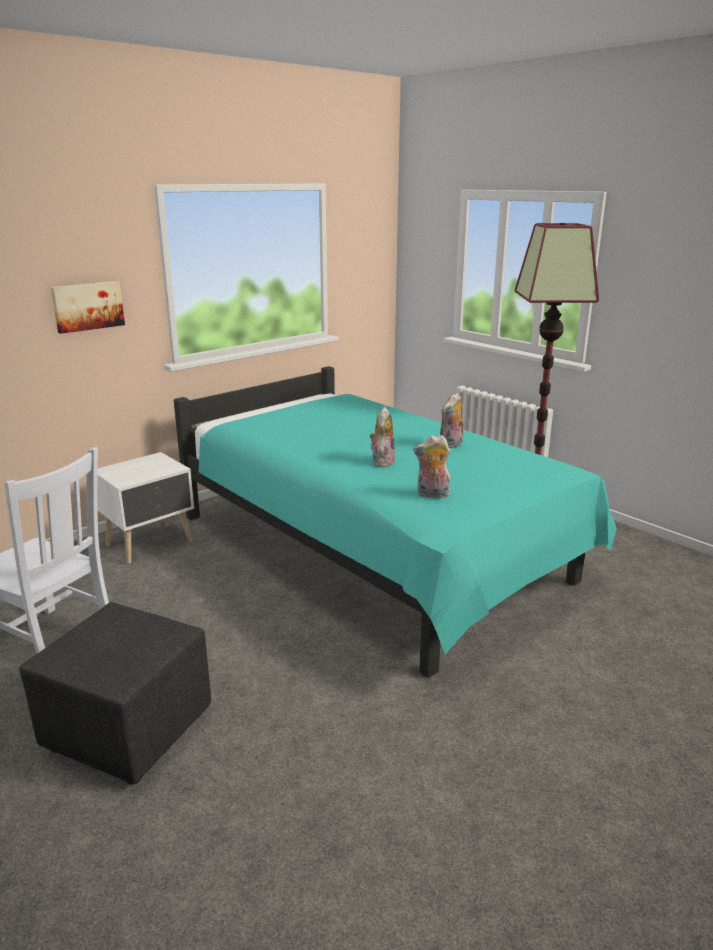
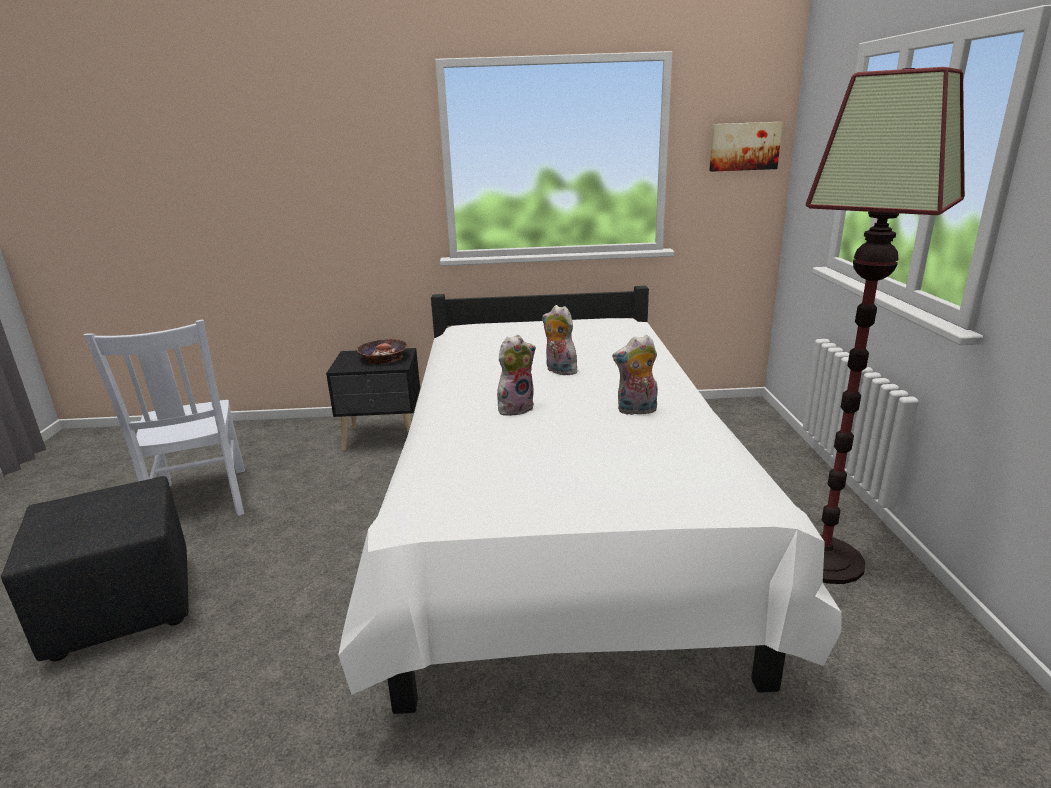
camera: 40 degrees right, 0 degrees up
picture [51,281,125,334] -> picture moved to [709,122,783,172]
white nightstand [97,452,194,564] -> black nightstand [326,348,420,451]
turquoise bed [174,366,617,678] -> white bed [338,286,842,714]
plush toy [413,435,450,500] -> plush toy moved to [542,305,577,375]
none -> bowl [356,339,408,364]

